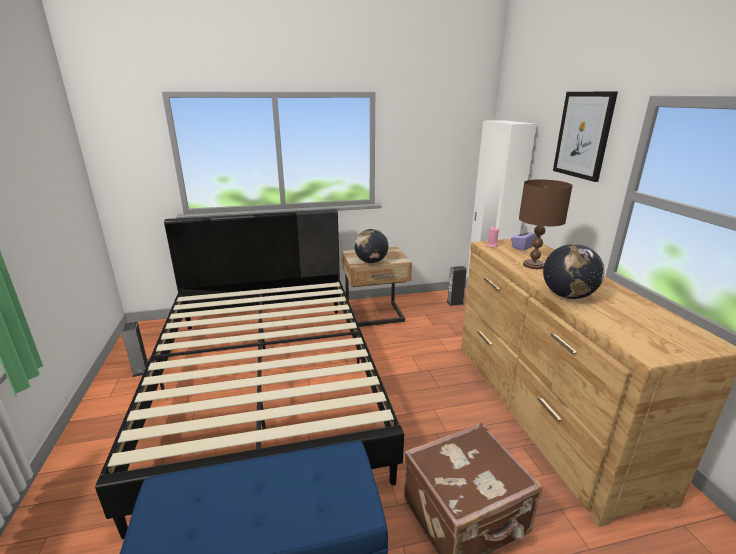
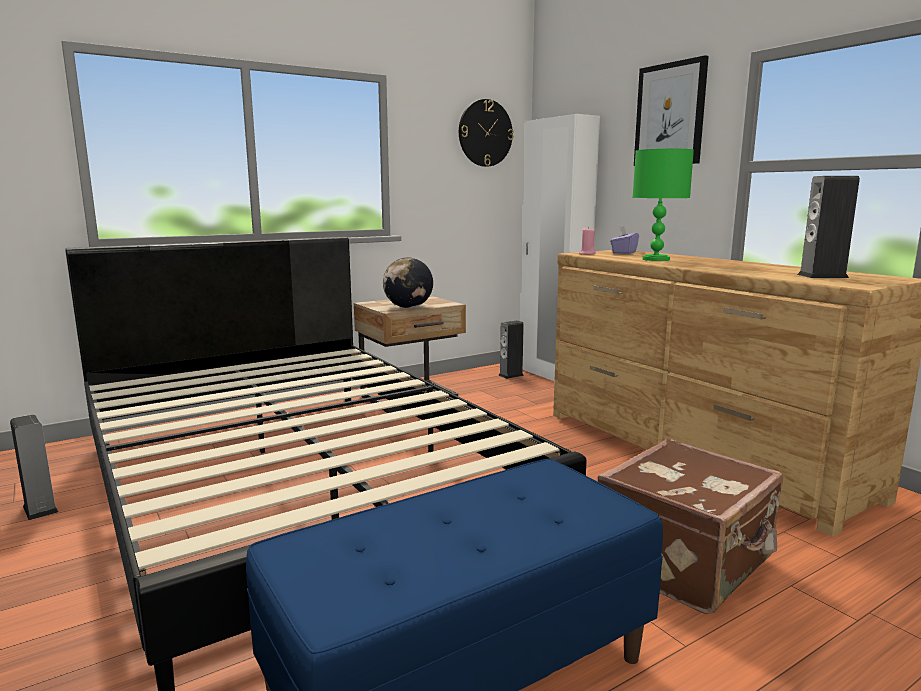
camera: 20 degrees left, 10 degrees down
brown table lamp [519,179,573,269] -> green table lamp [633,149,694,261]
globe [543,244,605,299] -> none
none -> wall clock [459,99,514,167]
none -> speaker [797,176,860,278]

